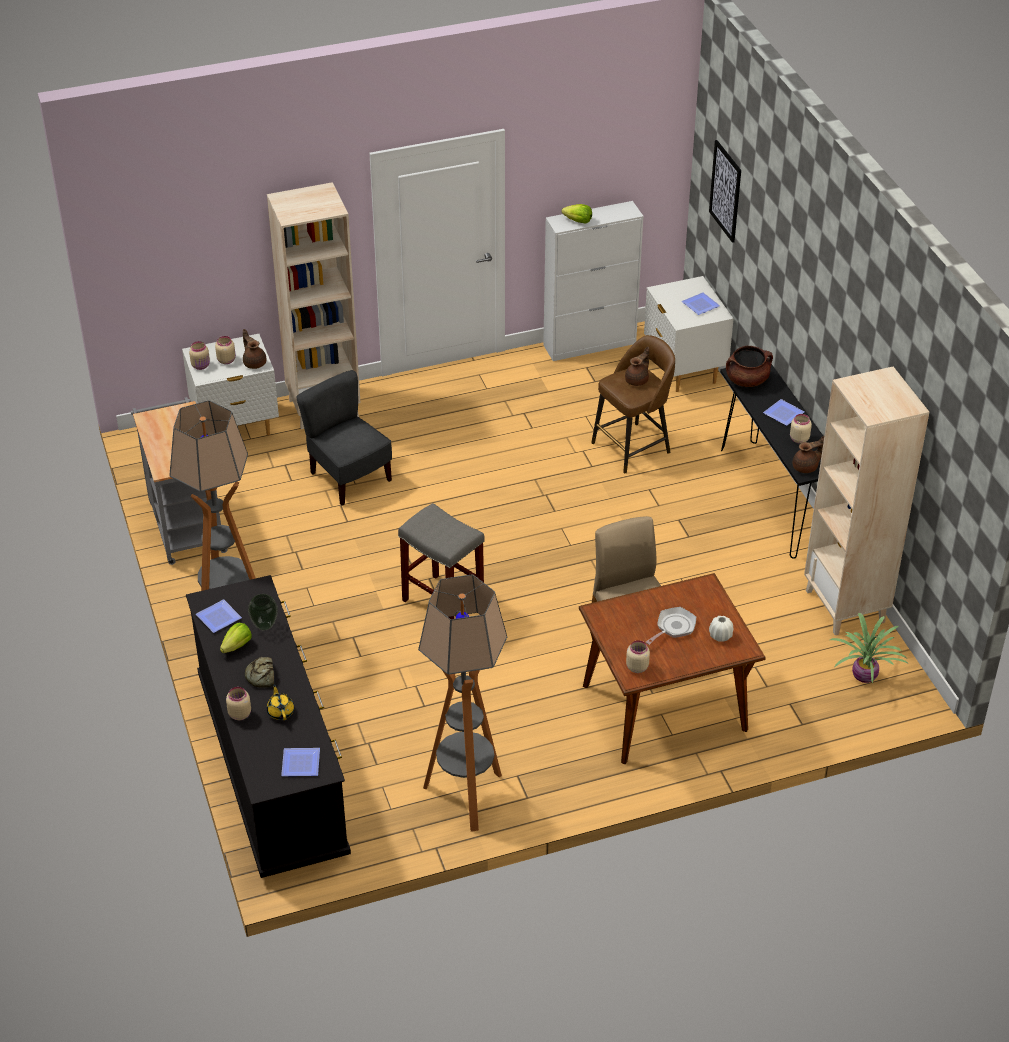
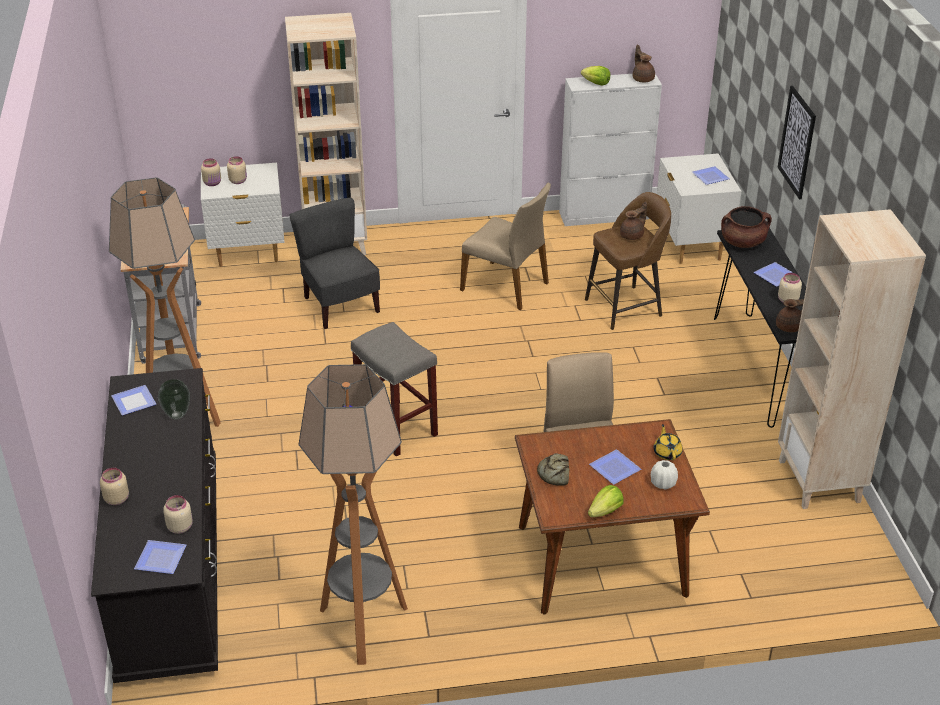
camera: 10 degrees right, 5 degrees down
lettuce [220,623,252,653] -> lettuce moved to [588,485,624,517]
brown teapot [243,329,267,369] -> brown teapot moved to [633,45,655,82]
bread [245,657,274,688] -> bread moved to [537,453,569,486]
yellow teapot [267,684,294,720] -> yellow teapot moved to [654,424,683,460]
beige jar [626,640,650,673] -> beige jar moved to [163,495,193,534]
frying pan [646,607,696,645] -> plate [589,449,641,484]
picture [709,140,741,243] -> picture moved to [778,86,816,199]
potted plant [830,613,909,684] -> none
none -> beige chair [460,182,551,310]

